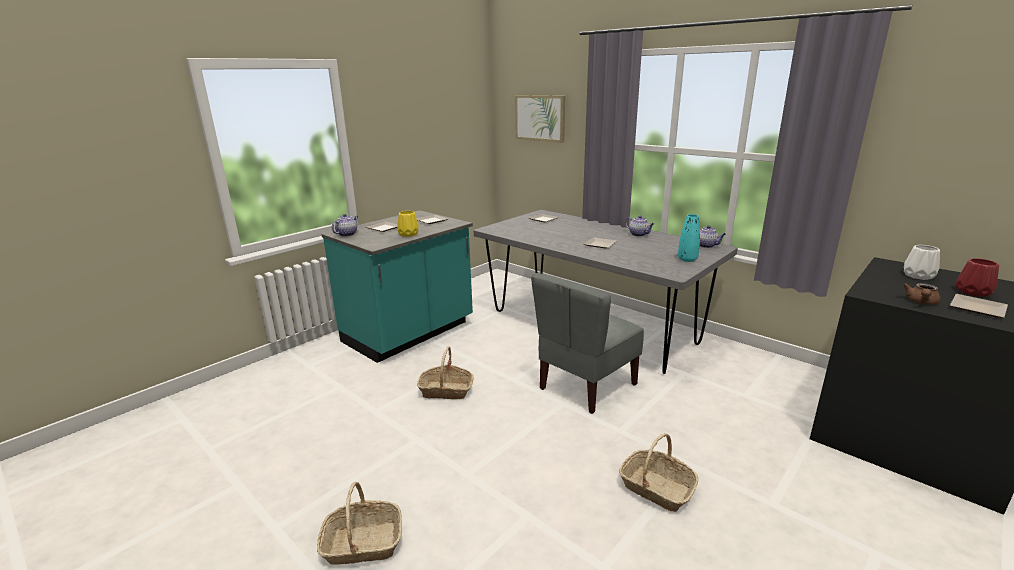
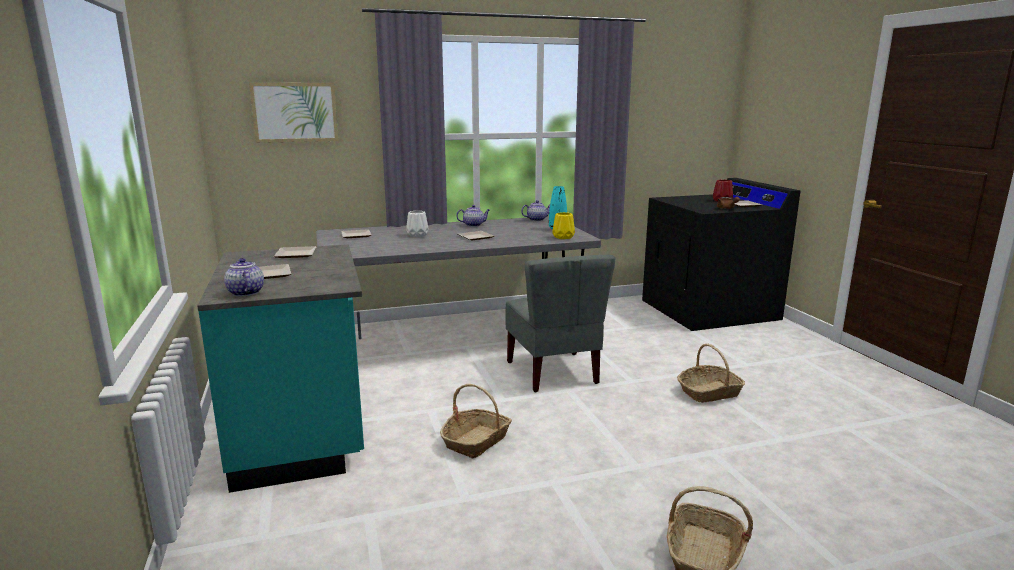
camera: 60 degrees left, 5 degrees down
yellow vase [397,211,419,237] -> yellow vase moved to [553,212,575,239]
white vase [904,245,940,280] -> white vase moved to [406,211,429,237]

